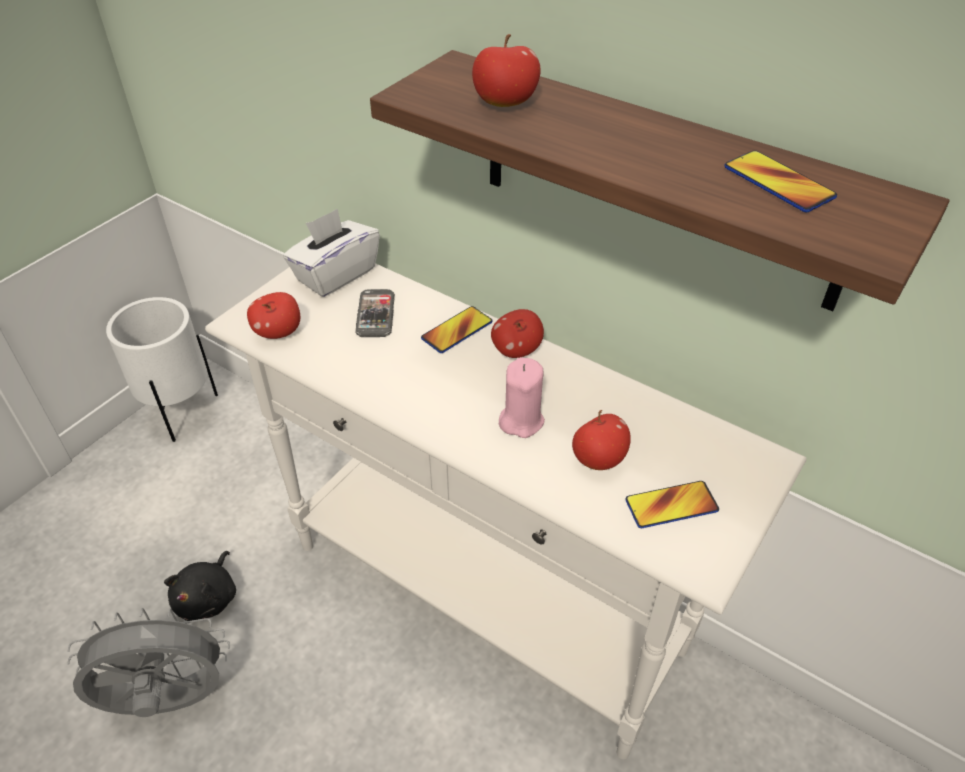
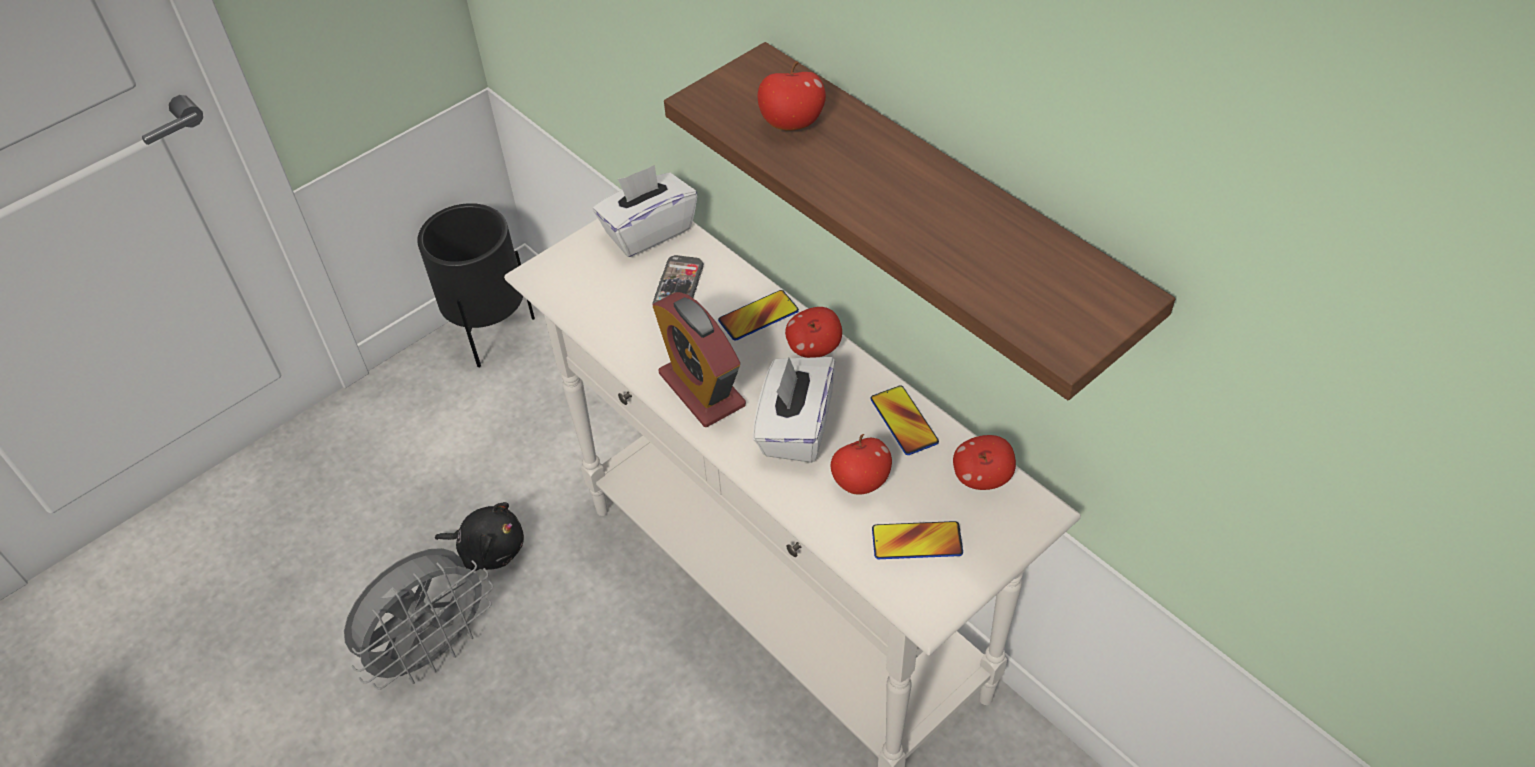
camera: 15 degrees right, 5 degrees up
grey fan [67,608,230,717] -> grey fan turned 135 degrees clockwise [344,548,493,690]
white planter [106,297,218,442] -> black planter [417,203,535,367]
black plush toy [164,551,236,621] -> black plush toy turned 105 degrees counterclockwise [435,502,524,571]
apple [247,292,300,339] -> apple moved to [953,435,1016,490]
pink candle [499,357,545,438] -> white tissue box [753,357,836,463]
phone [724,150,837,212] -> phone moved to [870,385,939,455]
none -> alarm clock [653,292,746,427]

